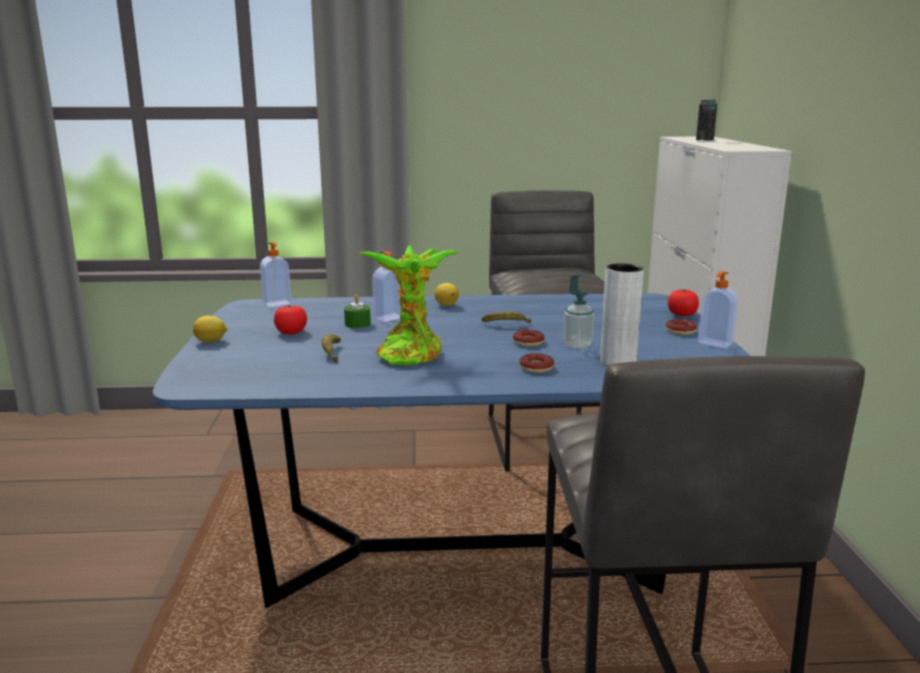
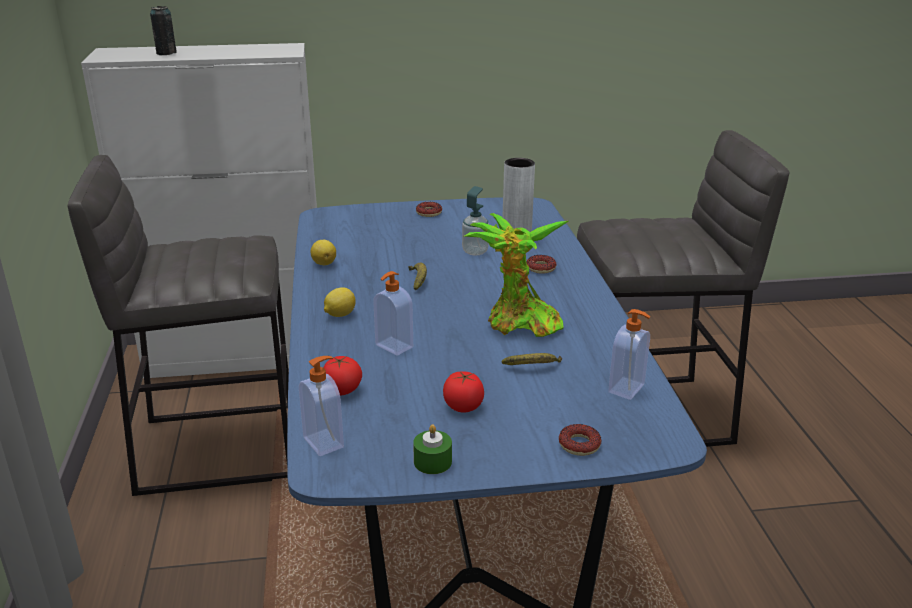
camera: 95 degrees left, 10 degrees up
lemon [193,316,228,342] -> lemon moved to [311,240,336,265]
green candle [344,294,371,328] -> green candle moved to [413,424,452,474]
donut [513,329,545,347] -> donut moved to [559,424,601,456]
tomato [668,289,699,316] -> tomato moved to [323,356,362,396]
soap dispenser [698,271,738,348] -> soap dispenser moved to [608,309,650,400]

